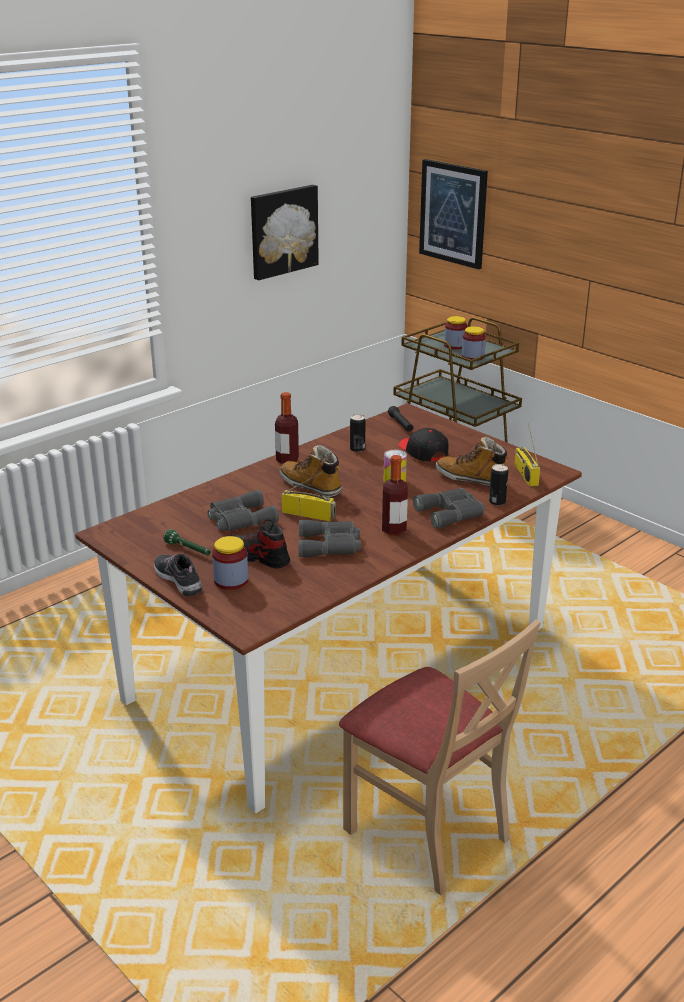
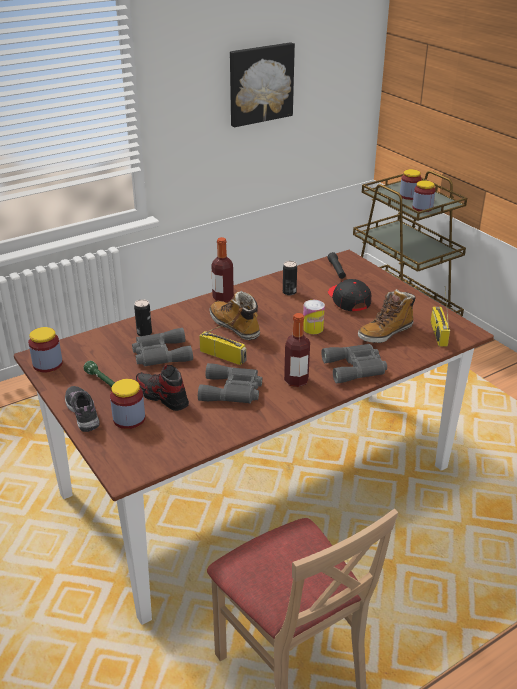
camera: 10 degrees right, 5 degrees up
picture [419,159,488,269] -> none
boot [436,436,510,487] -> boot turned 75 degrees counterclockwise [358,289,416,343]
can [489,464,508,506] -> can moved to [134,299,152,336]
none -> jar [28,327,62,372]

